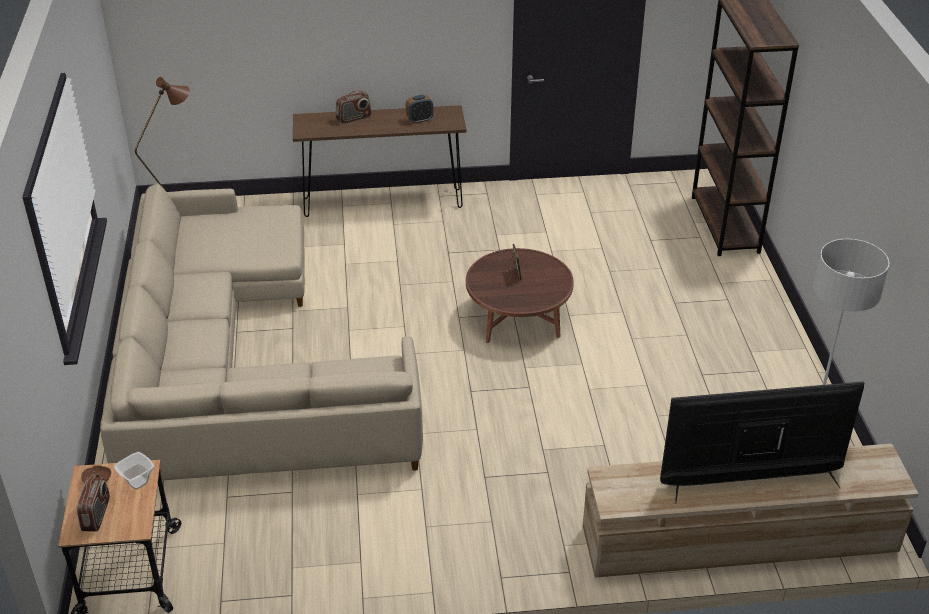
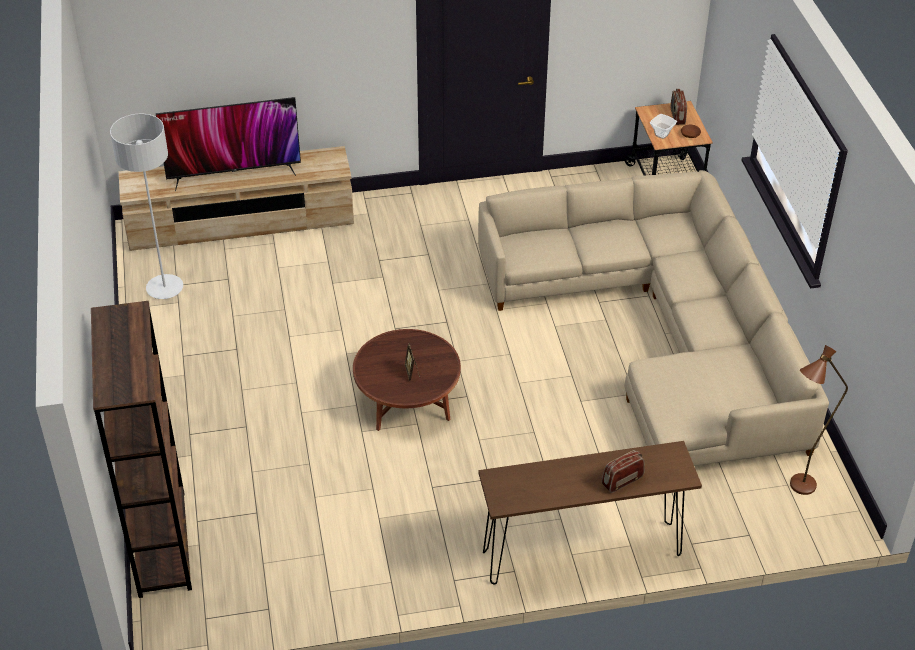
camera: 175 degrees right, 5 degrees up
alarm clock [406,95,433,124] -> none

